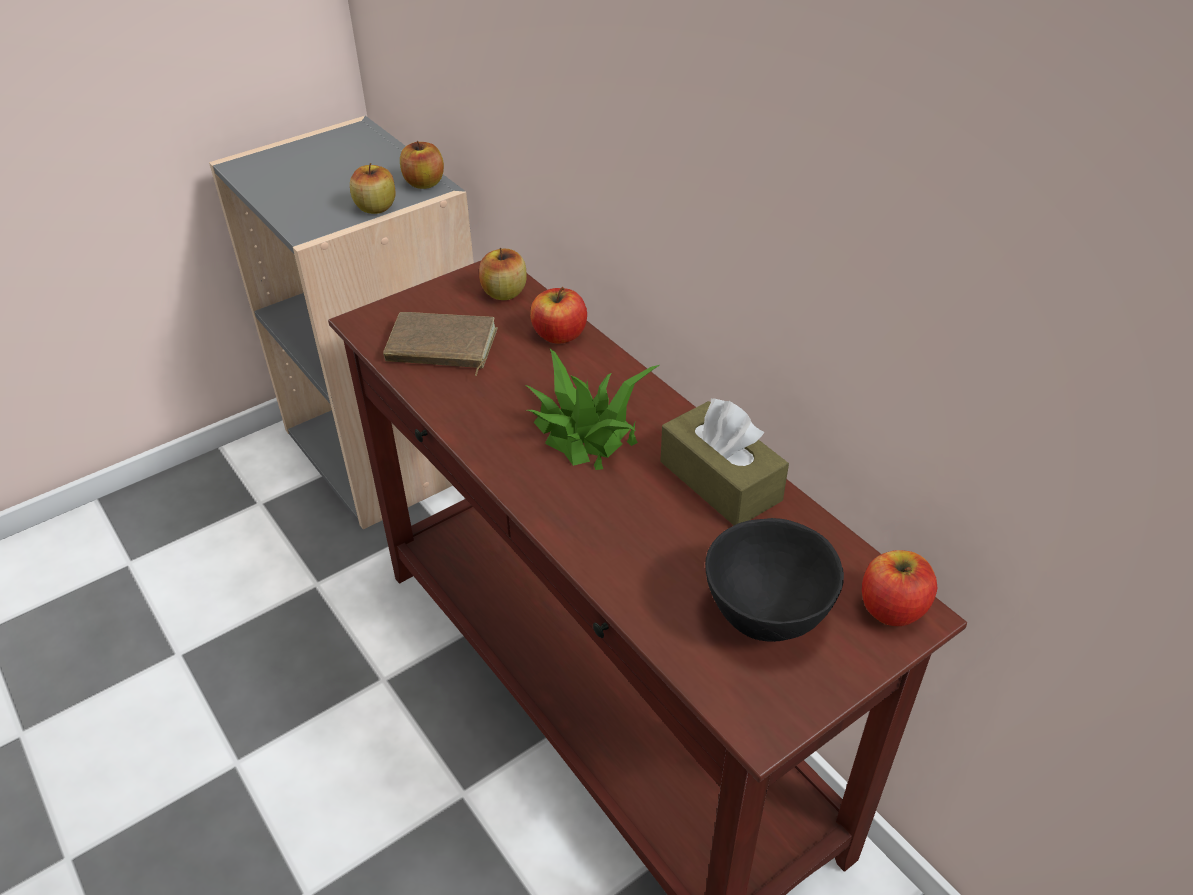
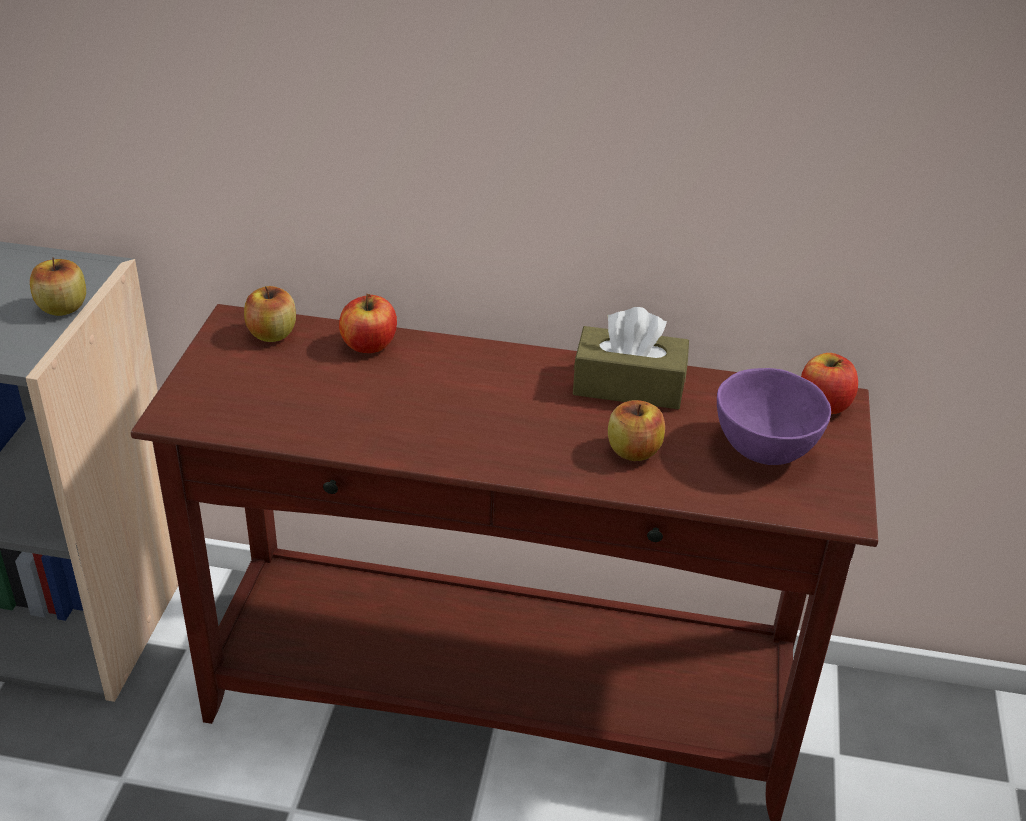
camera: 45 degrees left, 5 degrees down
brown book [383,312,497,376] -> none
apple [400,141,444,189] -> apple moved to [608,400,665,461]
potted plant [524,349,659,470] -> none
black bowl [705,518,844,642] -> purple bowl [717,368,831,465]

